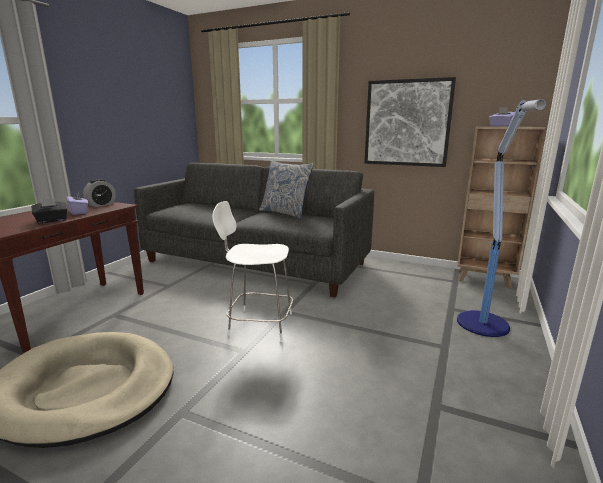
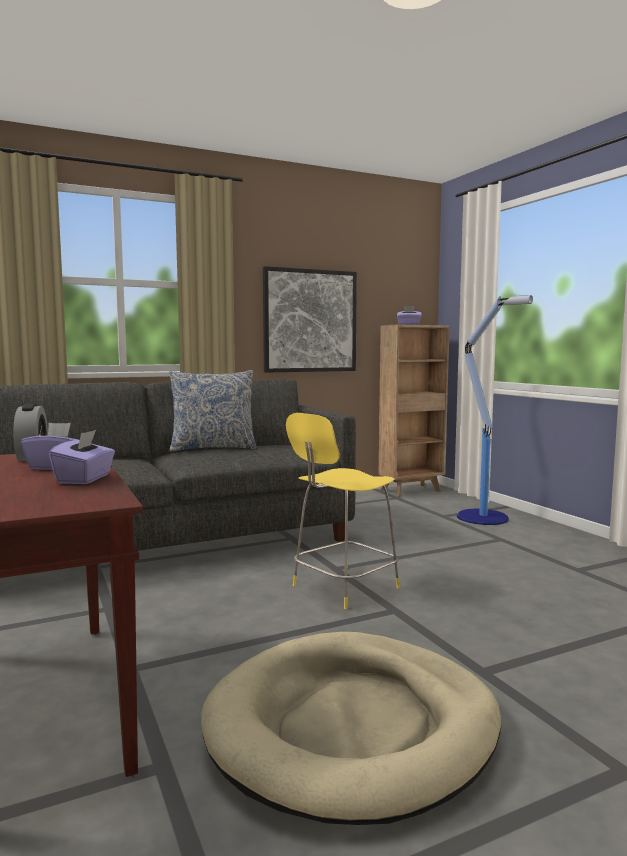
camera: 50 degrees left, 10 degrees down
black tissue box [31,198,67,223] -> purple tissue box [49,430,115,484]
white stool [212,201,293,341] -> yellow stool [286,413,400,609]

